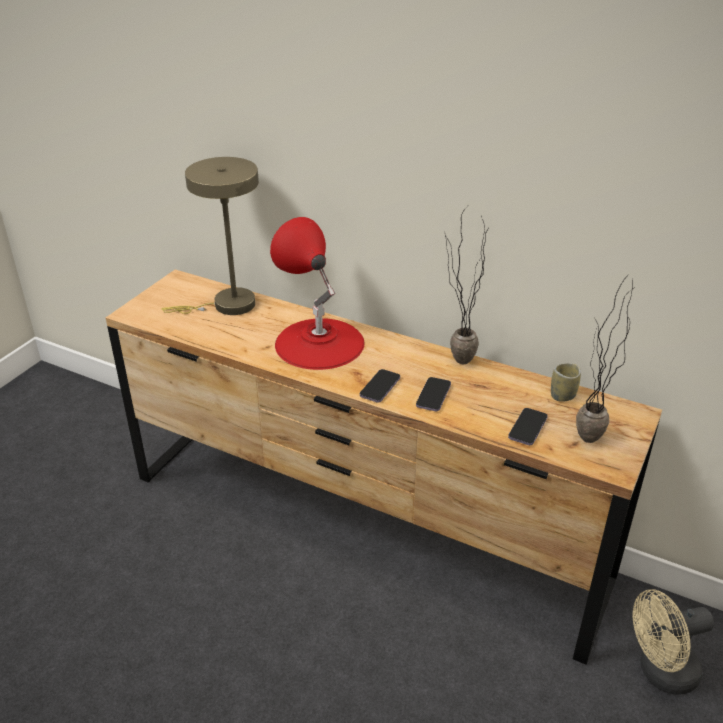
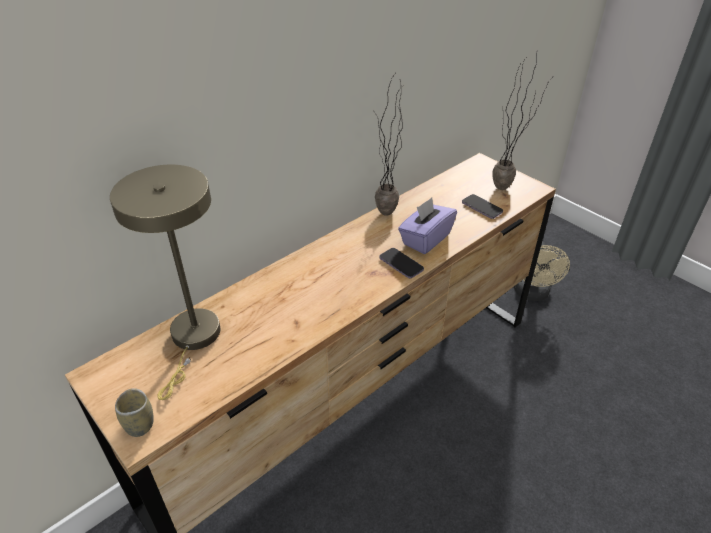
camera: 70 degrees left, 5 degrees up
red table lamp [270,217,364,370] -> none
phone [416,377,451,411] -> purple tissue box [398,198,457,254]
cup [551,363,581,402] -> cup moved to [115,388,154,437]

